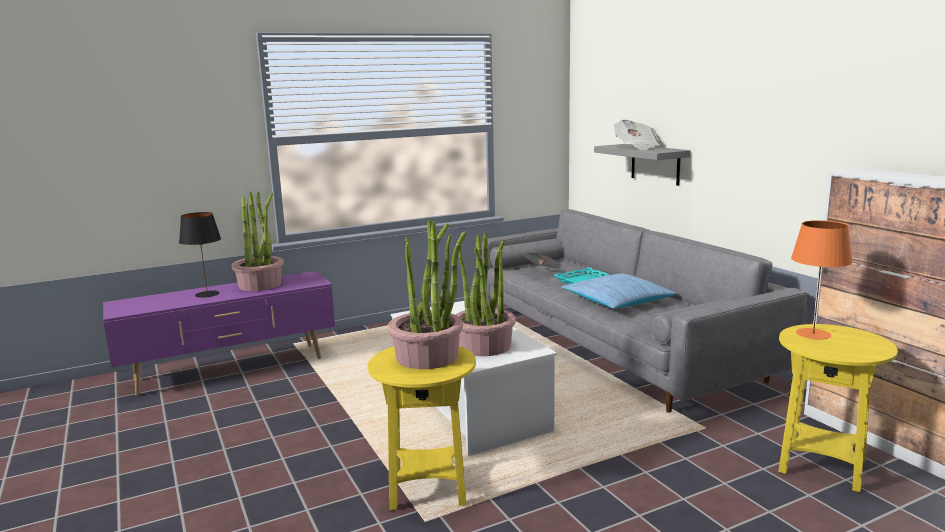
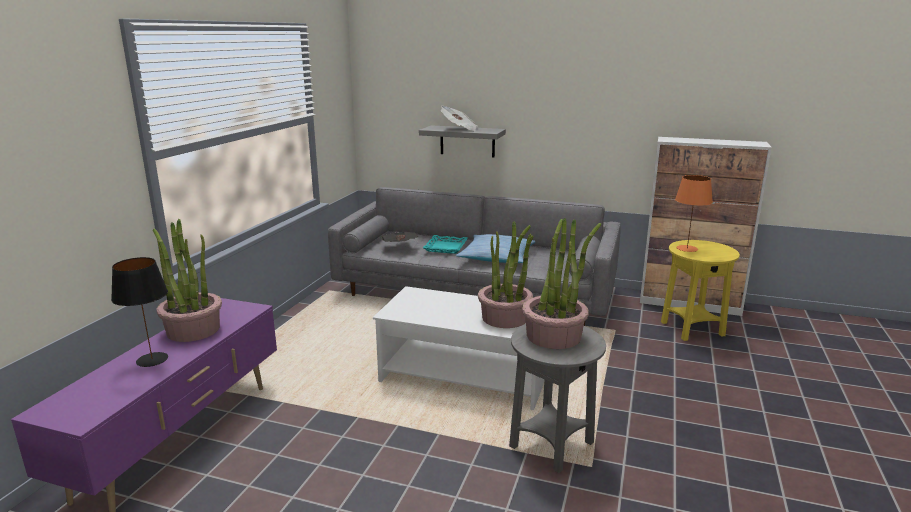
camera: 45 degrees left, 5 degrees up
yellow side table [368,346,476,510] -> grey side table [509,324,606,473]

